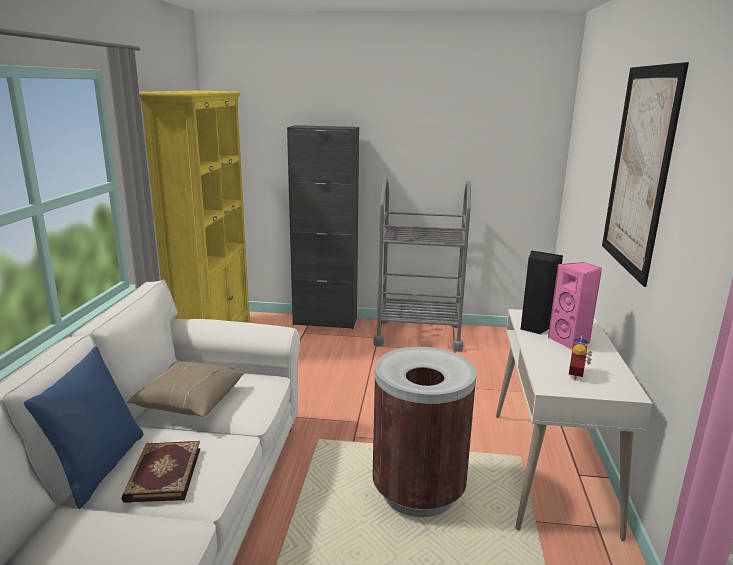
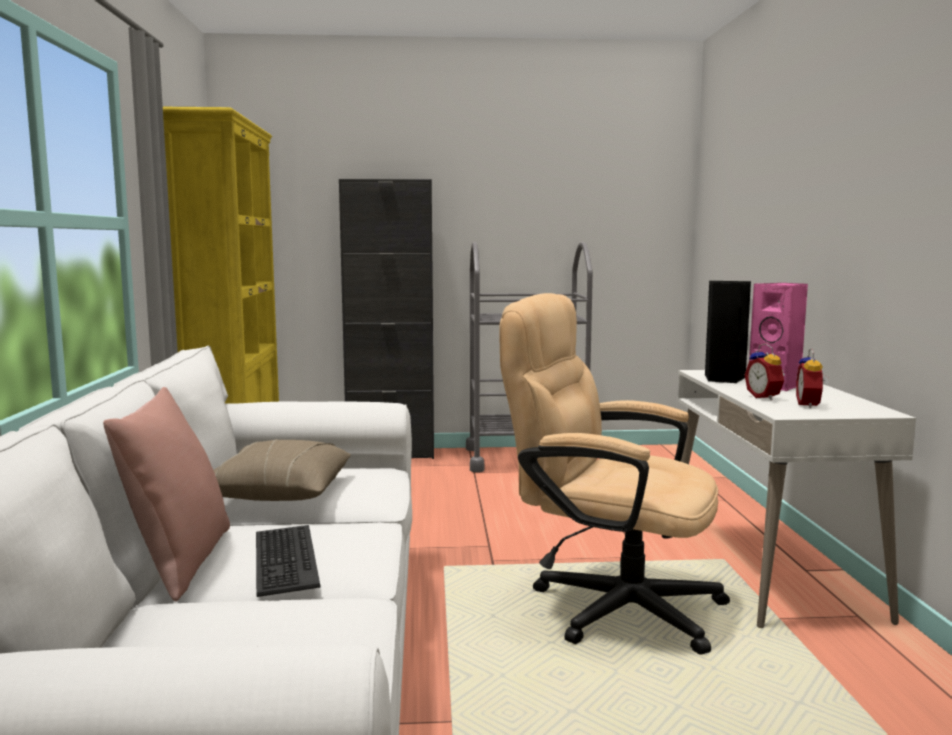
camera: 10 degrees left, 10 degrees down
blue pillow [24,346,144,509] -> pink pillow [103,387,230,601]
book [122,441,200,503] -> keyboard [256,525,321,597]
brown trash can [372,347,476,517] -> beige office chair [499,293,730,655]
picture [602,62,689,287] -> none
none -> alarm clock [745,343,785,400]

